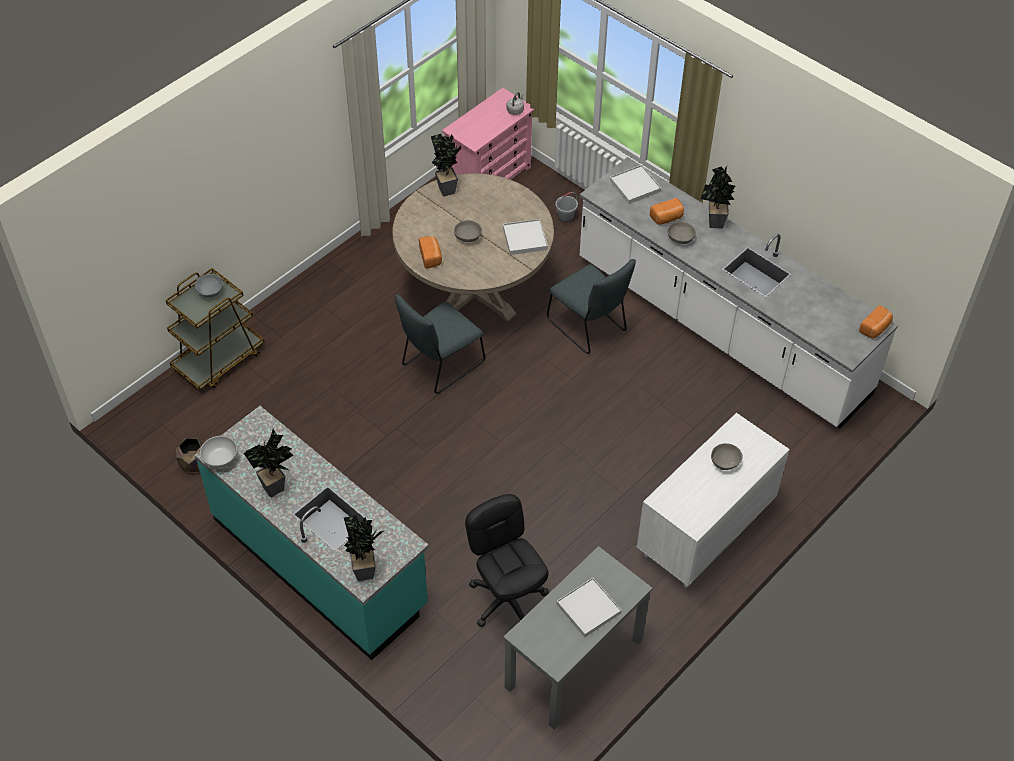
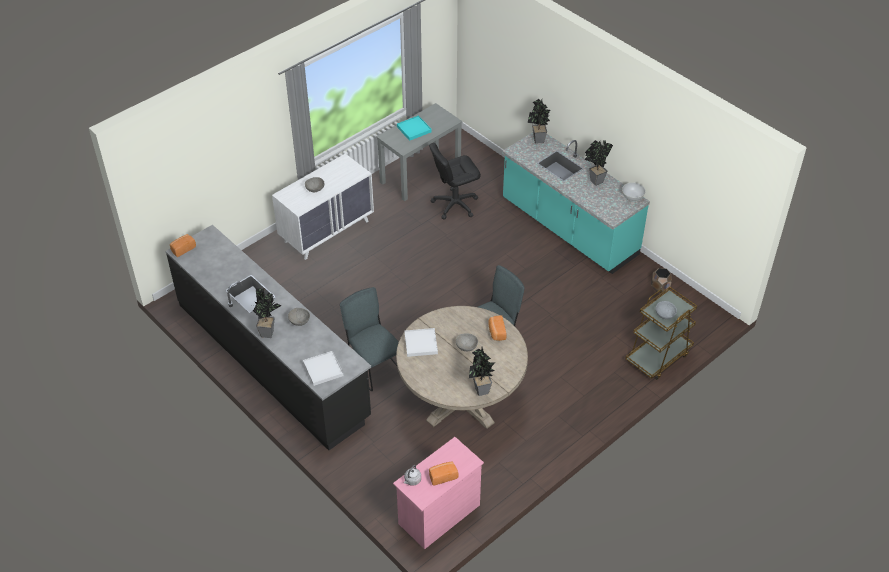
camera: 175 degrees left, 5 degrees down
black office chair [465,494,549,627] -> black office chair turned 90 degrees clockwise [429,143,481,219]
grey bucket [555,192,578,223] -> none
white tray [557,578,622,637] -> turquoise tray [397,115,432,141]
white counter [580,157,898,428] -> black counter [165,225,371,450]
bread [650,198,684,225] -> bread moved to [429,461,459,486]

